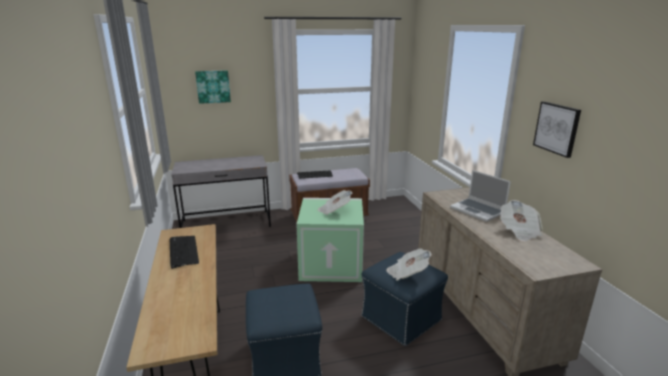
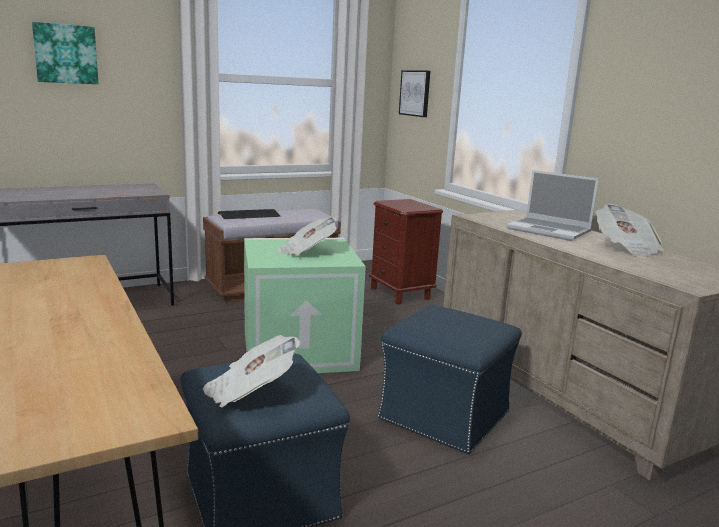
camera: 15 degrees left, 5 degrees down
keyboard [170,236,199,269] -> none
newspaper [386,248,432,281] -> newspaper moved to [202,335,301,407]
picture [533,101,581,158] -> picture moved to [399,70,430,117]
none -> brown nightstand [369,199,443,305]

